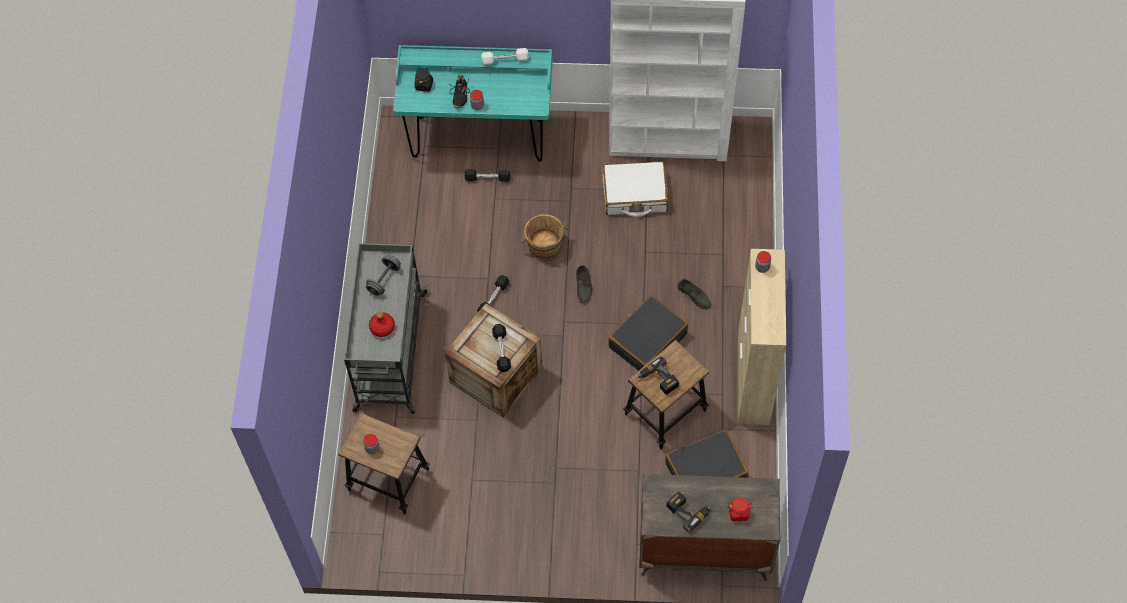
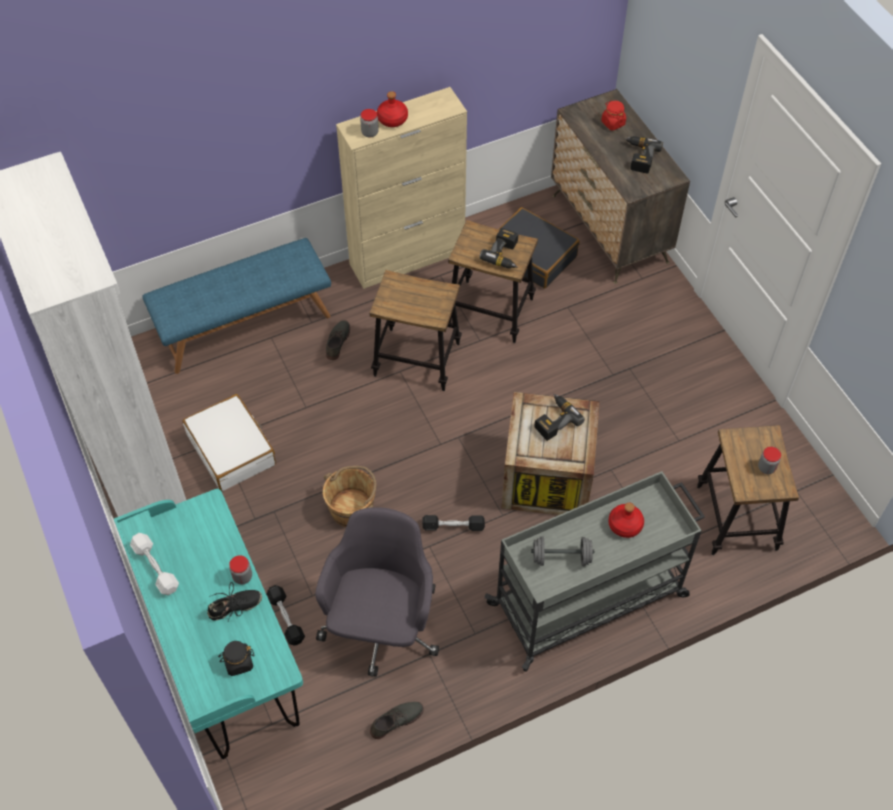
camera: 120 degrees left, 5 degrees down
black dumbbell [492,324,511,372] -> power drill [535,394,585,441]
grey shoe [576,265,592,304] -> grey shoe moved to [370,702,424,739]
black suitcase [608,295,688,371] -> stool [370,270,462,391]
none -> blue bench [142,238,331,374]
none -> grey office chair [315,507,439,677]
none -> red bottle [377,91,408,127]

